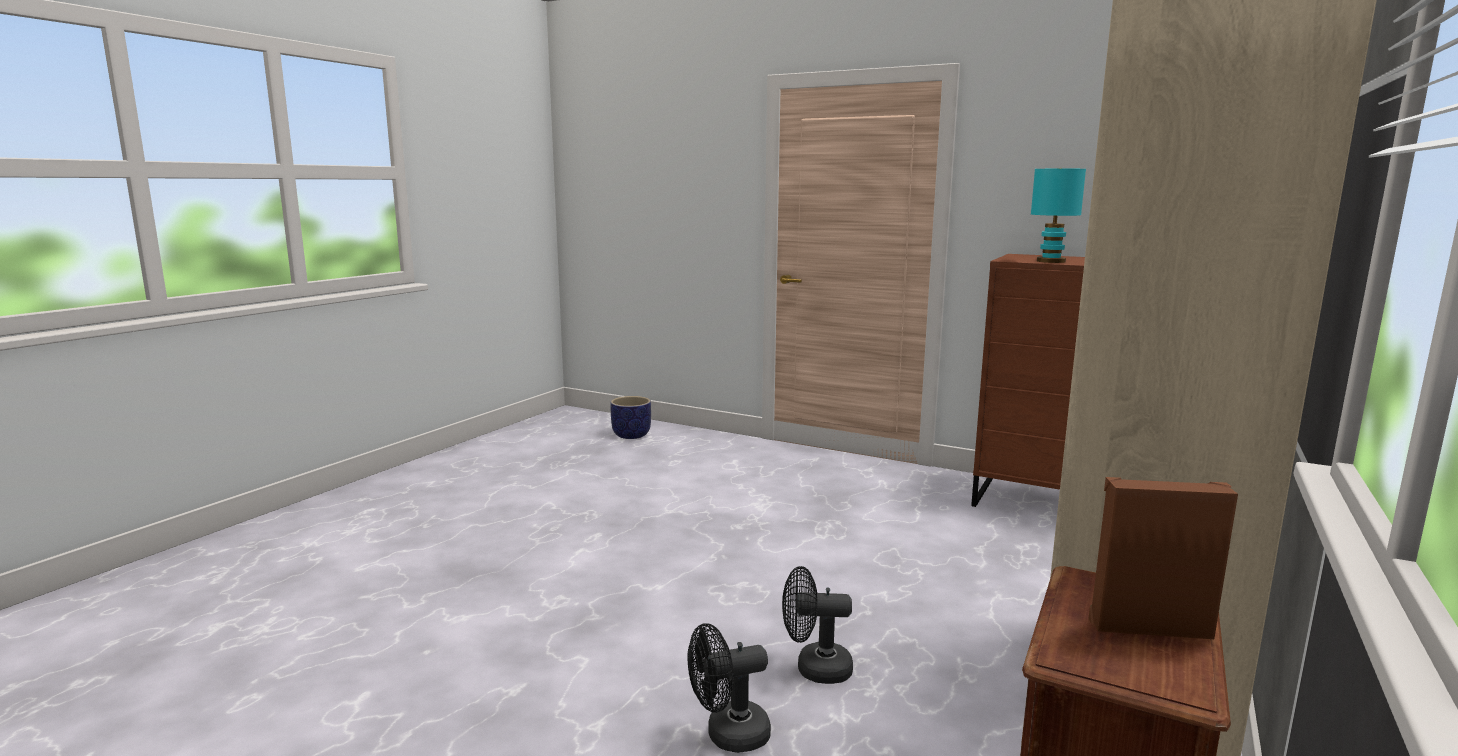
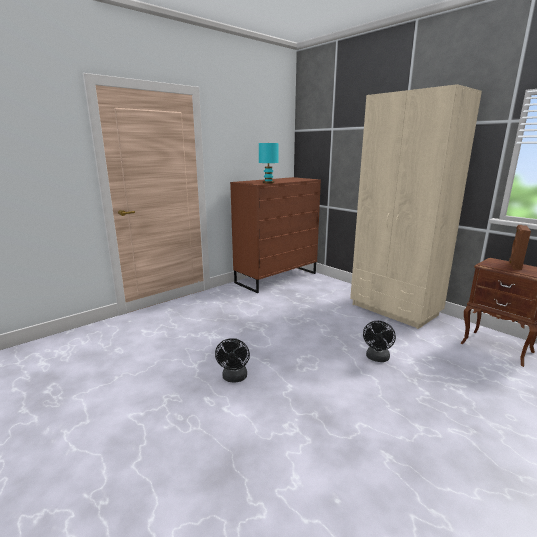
camera: 70 degrees left, 5 degrees up
planter [611,396,651,439] -> none
black fan [688,623,771,753] -> black fan moved to [215,338,250,382]

